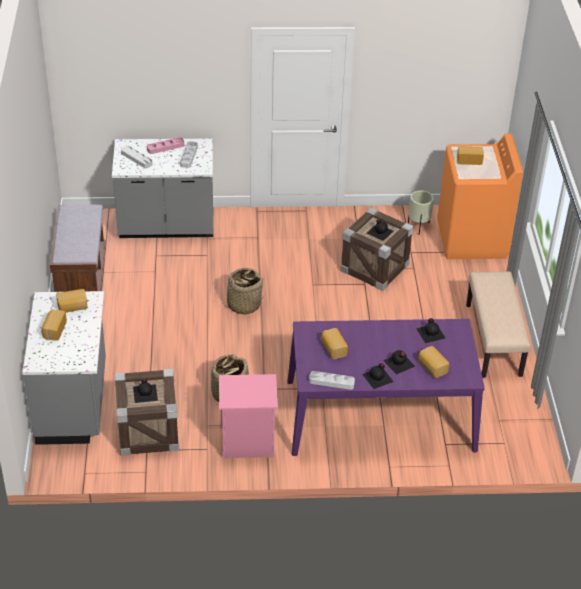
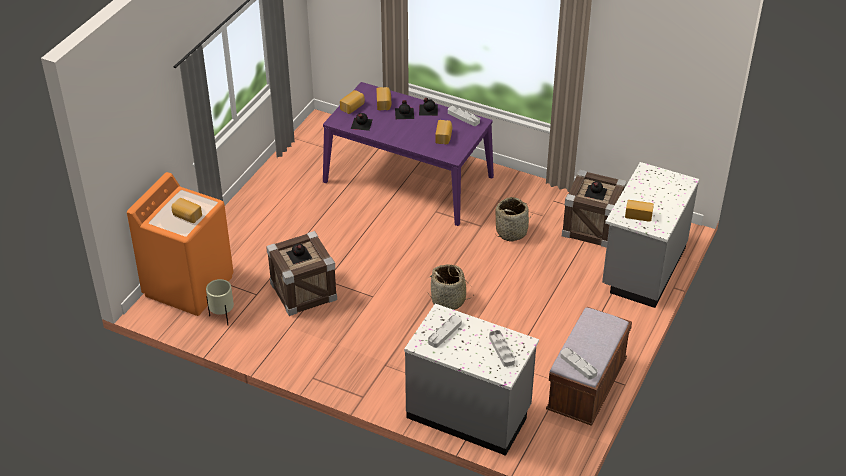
camera: 150 degrees left, 0 degrees up
bread [41,309,67,341] -> bread moved to [340,90,365,114]
pink tray [147,137,184,154] -> none
pink nightstand [219,374,278,458] -> none
beige bench [466,271,531,377] -> none
none -> grey tray [560,348,598,380]

